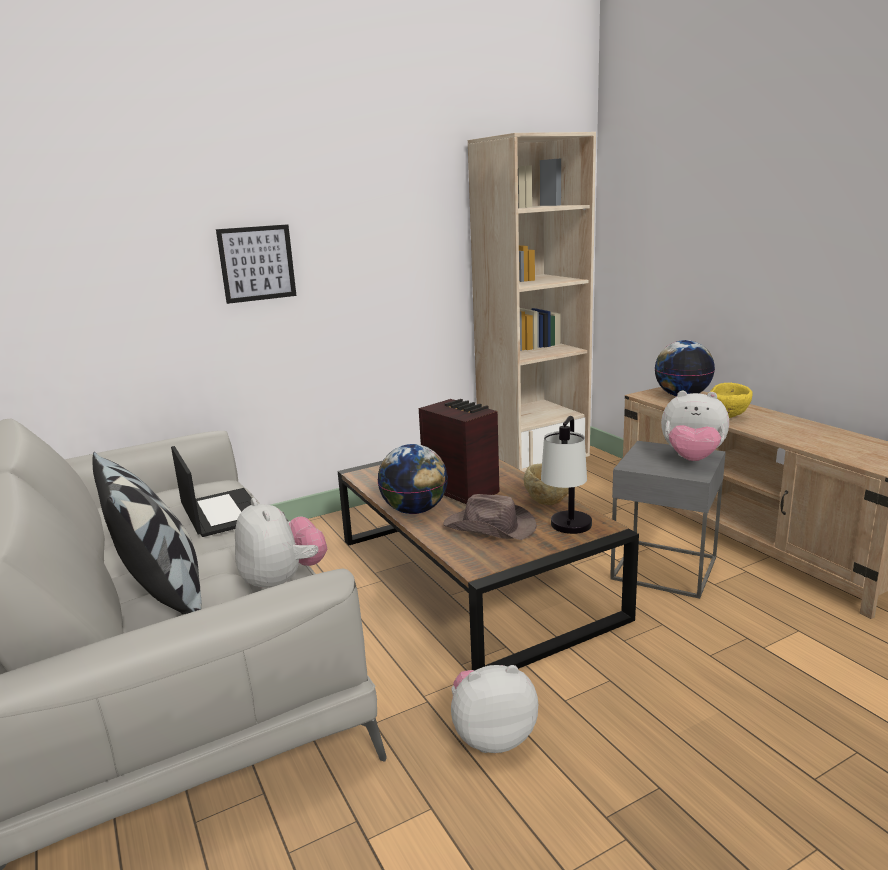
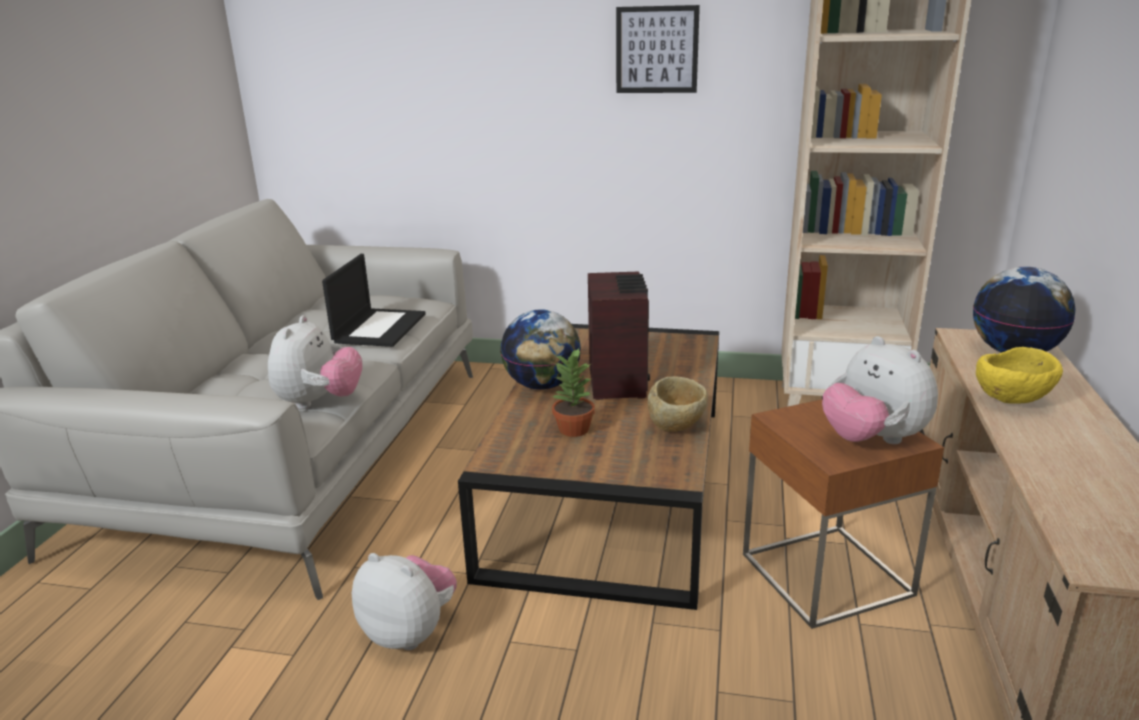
camera: 40 degrees right, 5 degrees up
pillow [92,452,202,615] -> none
picture [216,224,296,304] -> picture moved to [616,5,700,93]
brown hat [443,494,537,540] -> potted plant [551,348,595,437]
table lamp [541,416,592,534] -> none
grey side table [610,441,726,599] -> brown side table [743,399,944,629]

